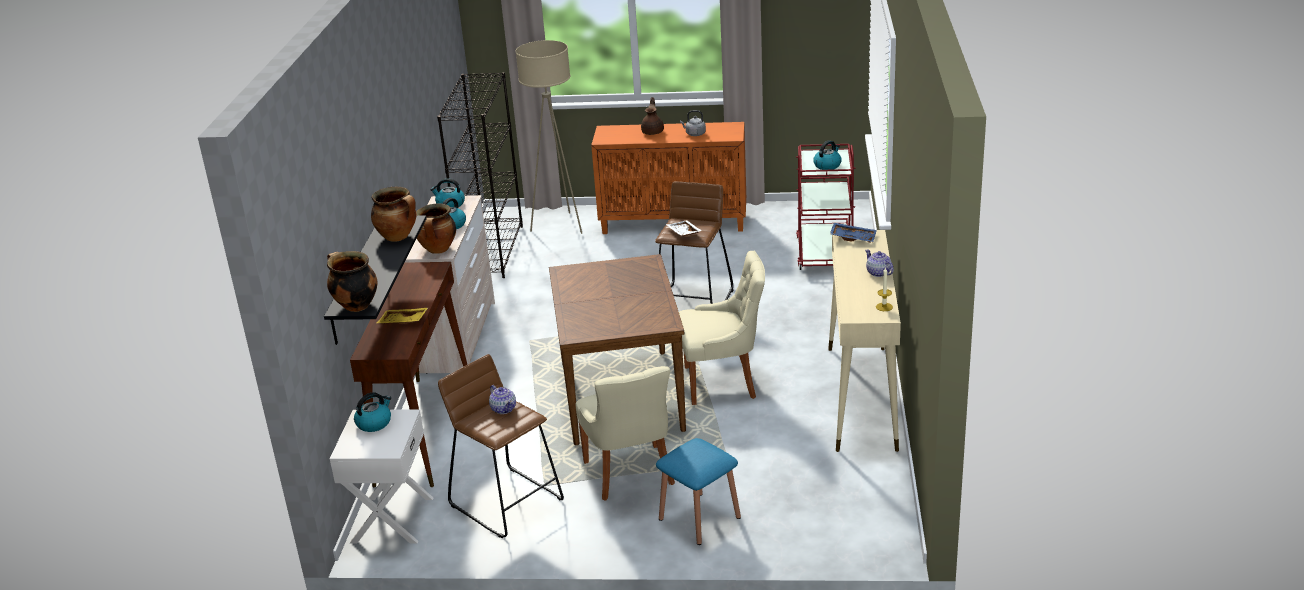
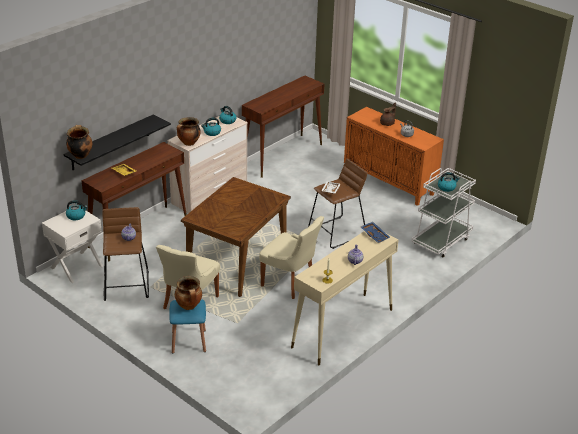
camera: 35 degrees right, 5 degrees up
cooking pot [371,187,416,242] -> cooking pot moved to [175,276,202,310]
black bookcase [437,72,523,278] -> brown console table [242,76,324,178]
beige floor lamp [515,40,582,234] -> none
red cart [796,144,855,270] -> white cart [411,168,476,258]

